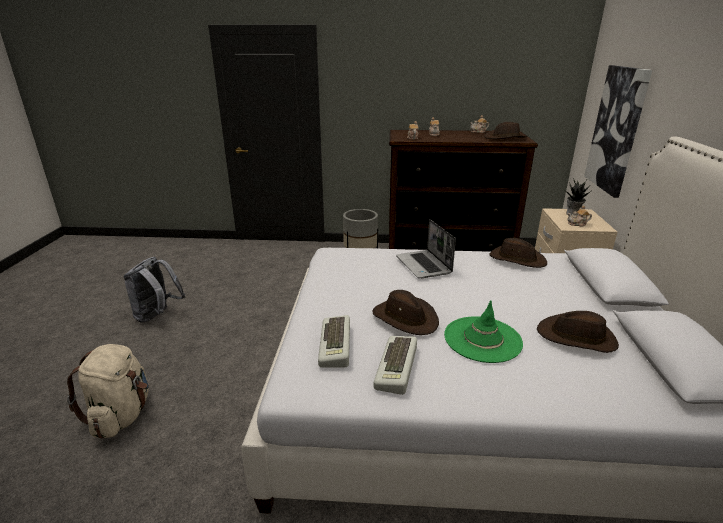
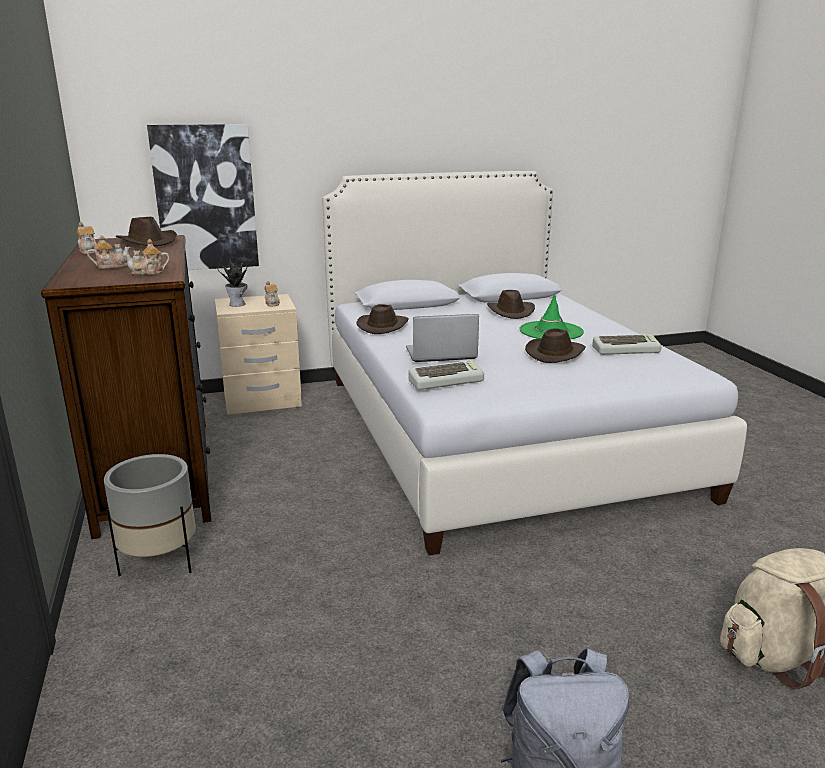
camera: 110 degrees left, 5 degrees down
keyboard [318,315,350,368] -> keyboard moved to [409,360,484,390]
laptop [396,219,456,278] -> laptop turned 150 degrees counterclockwise [406,314,479,362]

